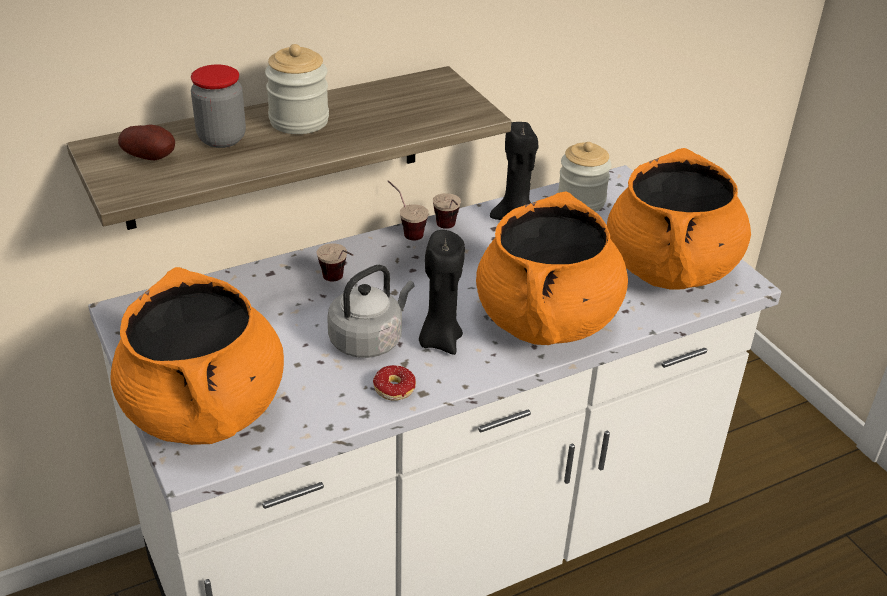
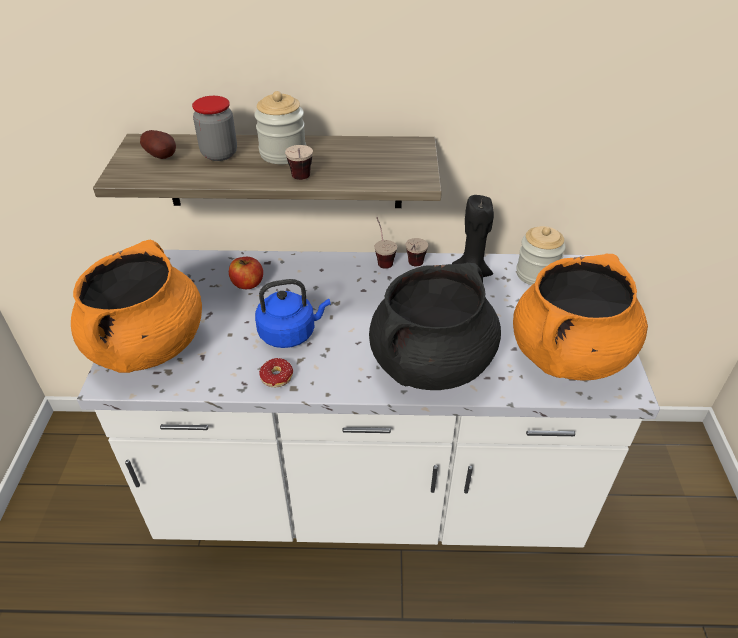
camera: 30 degrees right, 5 degrees up
cup [317,243,353,282] -> cup moved to [285,145,313,180]
grey kettle [327,265,414,358] -> blue kettle [255,279,331,348]
black candle [419,230,465,355] -> none
orange cooking pot [476,191,628,345] -> black cooking pot [369,263,501,390]
none -> apple [229,257,263,289]

